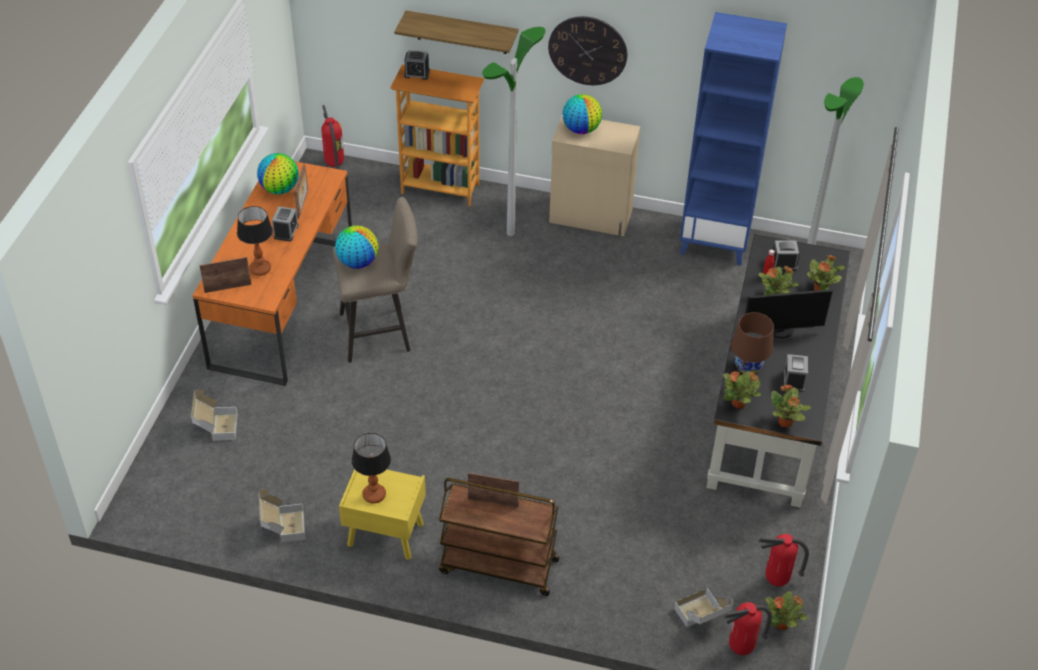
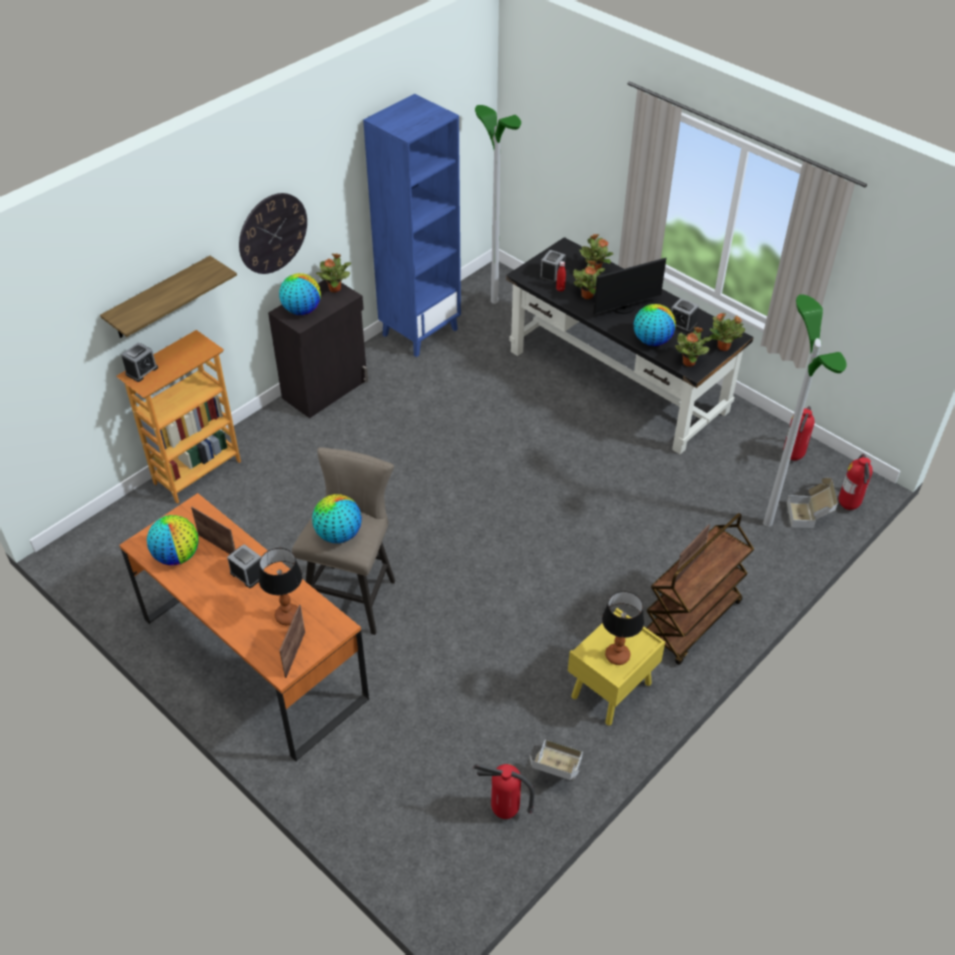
camera: 60 degrees left, 0 degrees up
cardboard box [191,389,238,441] -> none
fire extinguisher [321,105,344,169] -> fire extinguisher moved to [473,764,534,819]
floor lamp [482,27,546,236] -> floor lamp moved to [763,294,847,527]
beige cabinet [549,113,640,237] -> black cabinet [268,280,368,418]
brown table lamp [731,312,774,374] -> globe [634,304,676,346]
monitor [745,289,833,338] -> monitor turned 45 degrees clockwise [593,258,666,314]
potted plant [765,591,807,630] -> potted plant moved to [316,253,351,293]

